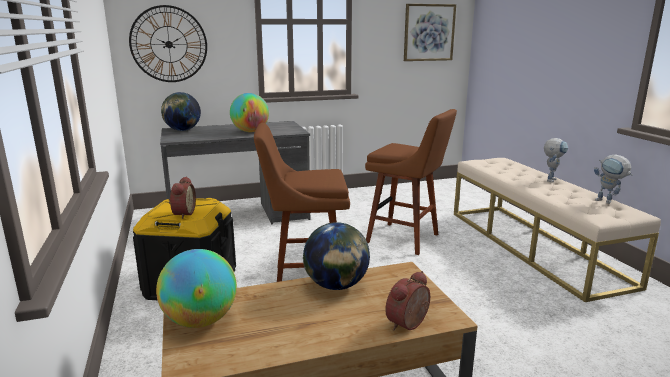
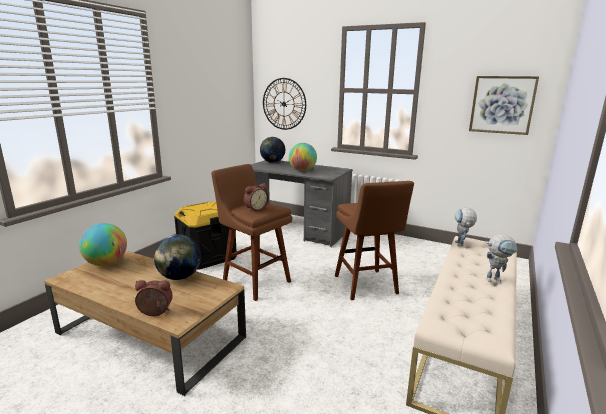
camera: 45 degrees right, 0 degrees up
alarm clock [169,176,196,219] -> alarm clock moved to [244,183,269,212]
toy robot [594,154,633,204] -> toy robot moved to [455,208,477,246]

